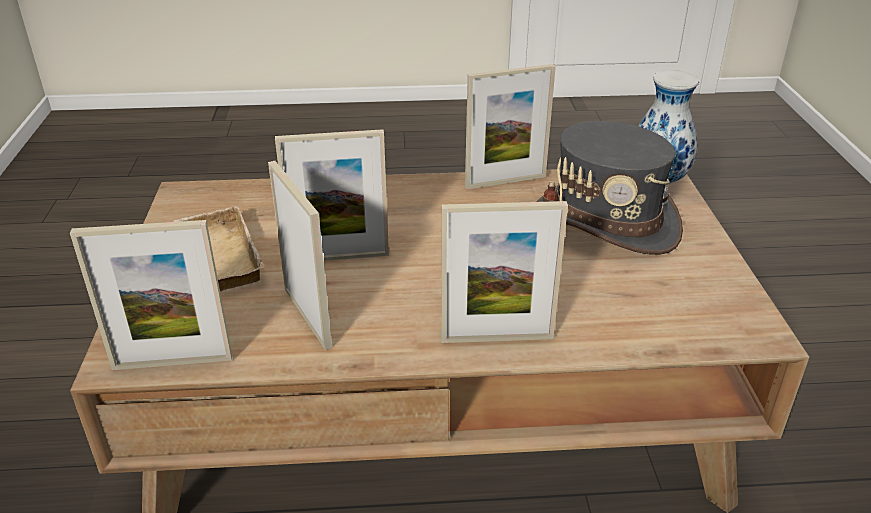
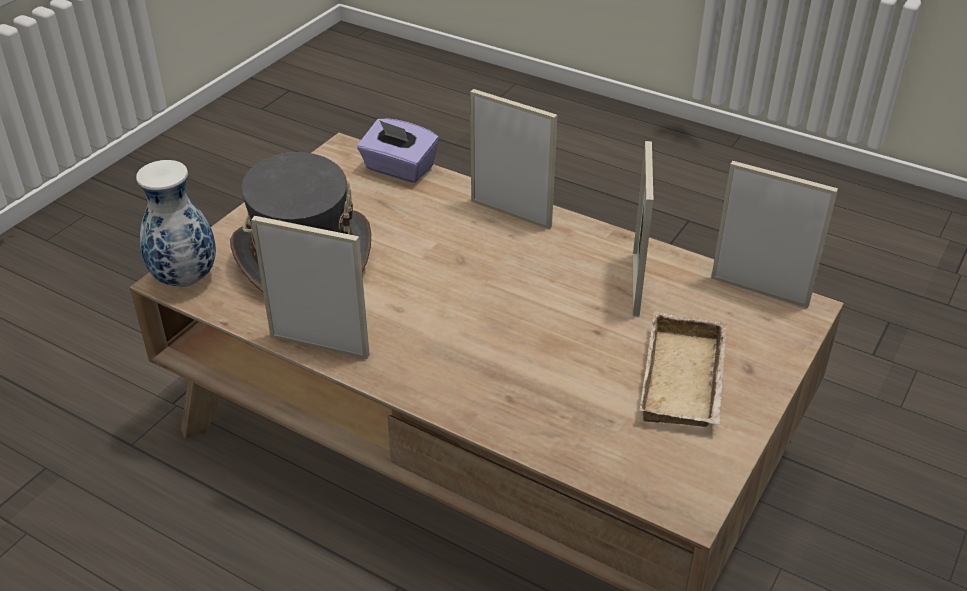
camera: 145 degrees left, 5 degrees up
picture frame [275,129,389,261] -> none
none -> purple tissue box [357,118,439,183]

